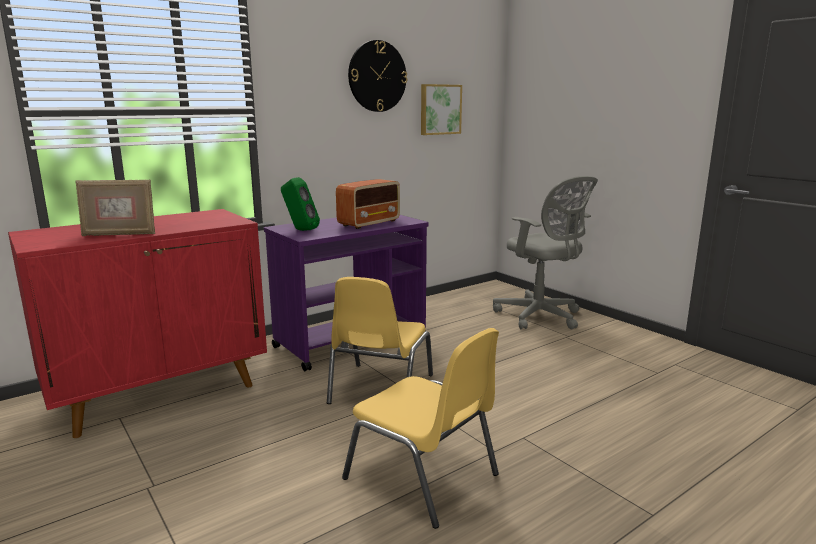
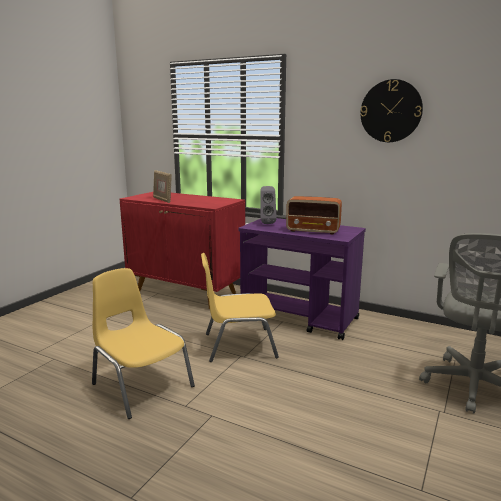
camera: 65 degrees right, 0 degrees up
green speaker [281,177,320,231] -> grey speaker [261,186,277,224]
yellow chair [342,328,499,529] -> yellow chair turned 120 degrees clockwise [92,268,195,419]
picture [421,84,462,135] -> none

